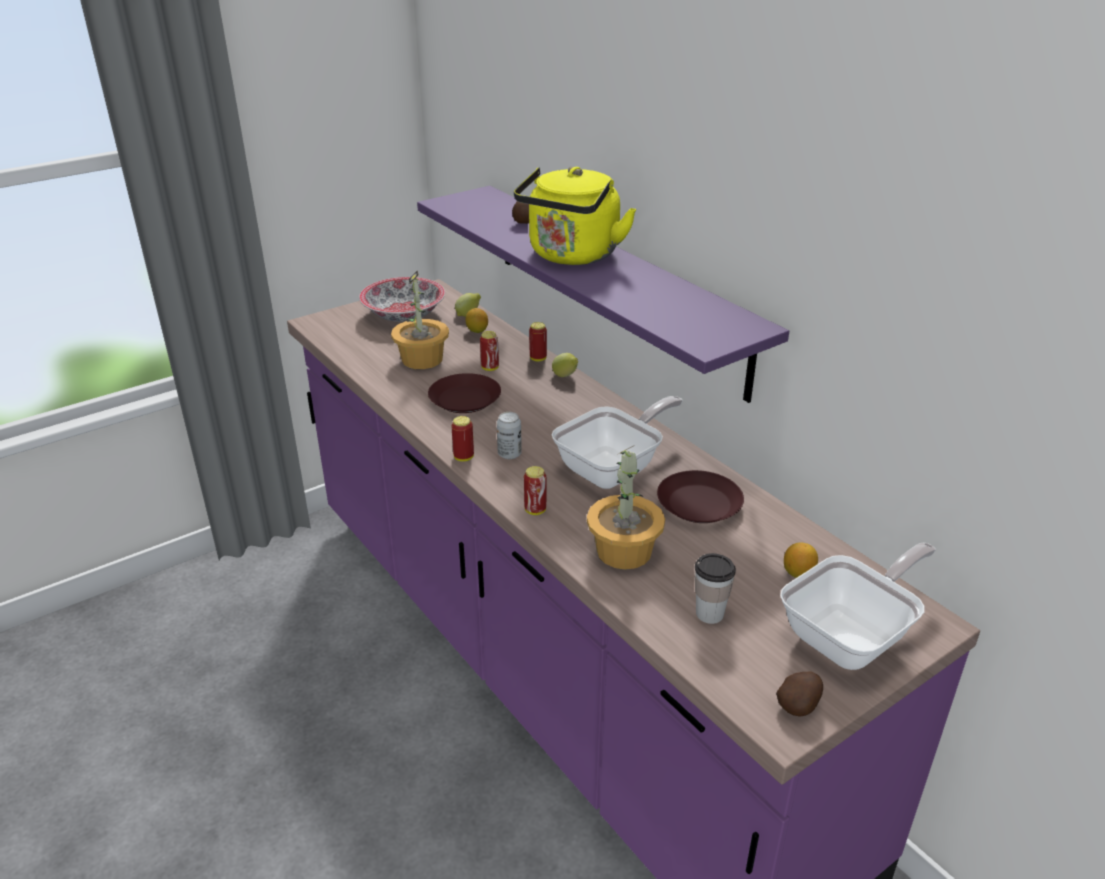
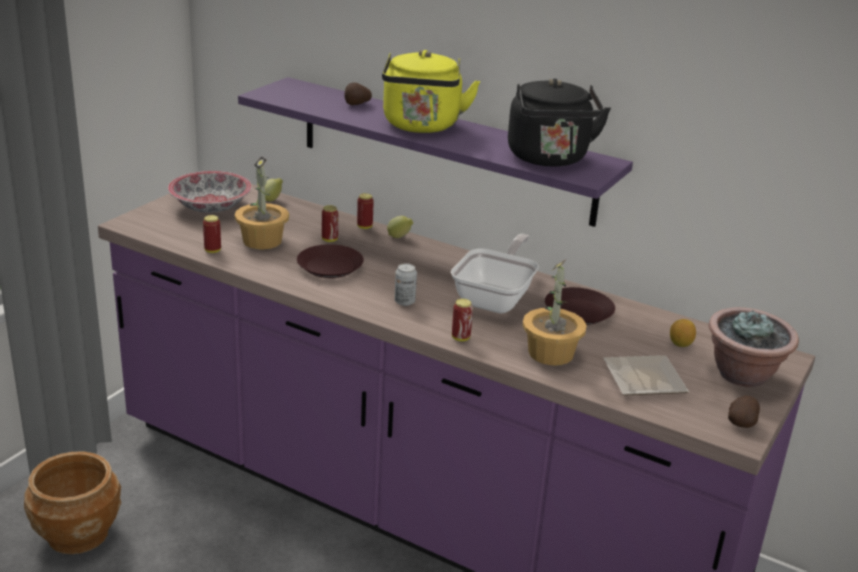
camera: 25 degrees left, 5 degrees down
can [451,416,474,462] -> can moved to [203,215,221,253]
lemon [465,308,488,333] -> none
cup [695,553,736,624] -> plate [603,355,689,395]
frying pan [780,543,936,670] -> potted plant [709,307,799,387]
none -> brown planter [24,452,121,554]
none -> black kettle [508,78,611,167]

